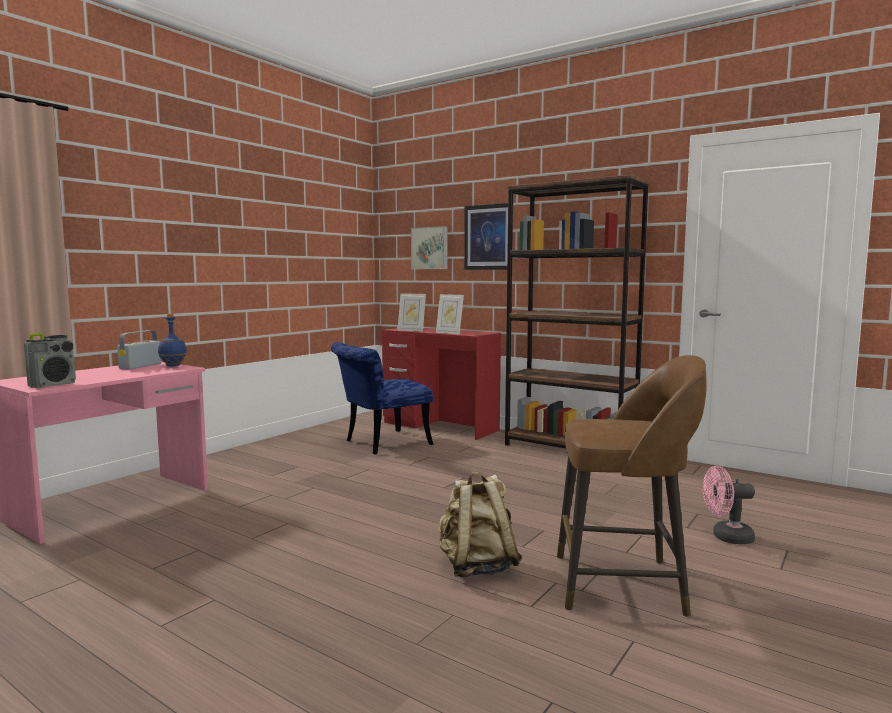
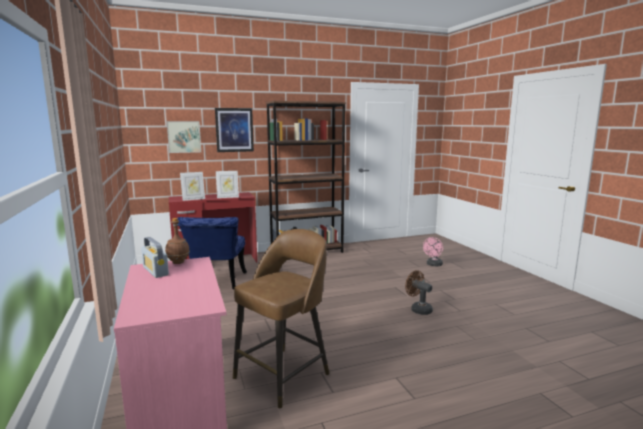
camera: 55 degrees left, 5 degrees up
radio [24,333,76,388] -> none
blue bottle [158,314,187,366] -> brown bottle [165,218,190,264]
beige backpack [438,471,522,577] -> brown fan [405,270,433,315]
brown stool [557,355,707,617] -> brown stool moved to [233,229,330,409]

